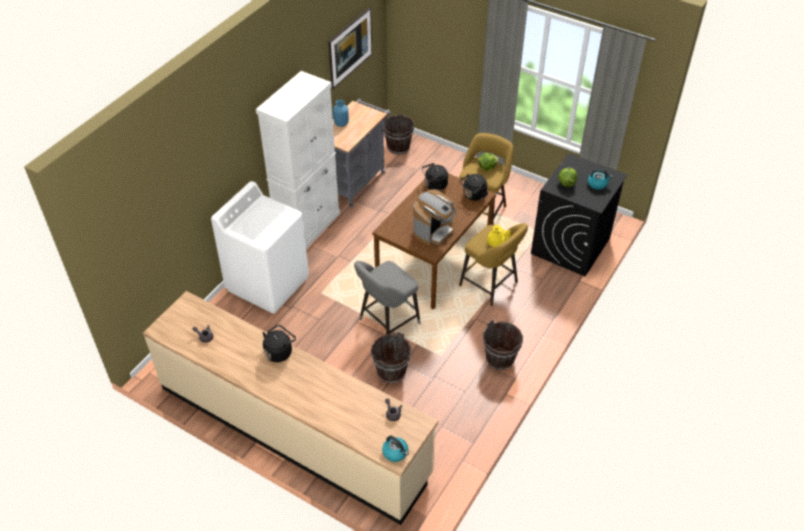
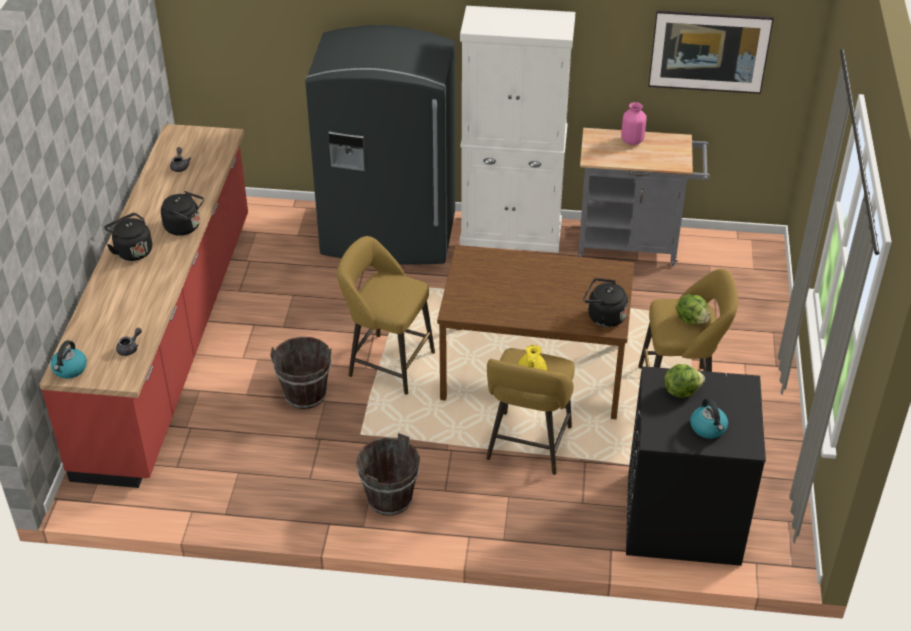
camera: 65 degrees right, 5 degrees down
beige counter [143,291,438,525] -> red counter [39,124,248,488]
white washing machine [211,181,309,314] -> grey fridge [305,25,455,265]
blue vase [333,100,349,127] -> pink vase [621,102,647,145]
grey stool [354,261,420,335] -> yellow stool [337,236,435,395]
brown bucket [383,115,414,154] -> none
coffee machine [413,189,456,246] -> none
black kettle [422,163,448,191] -> black kettle moved to [104,213,152,261]

